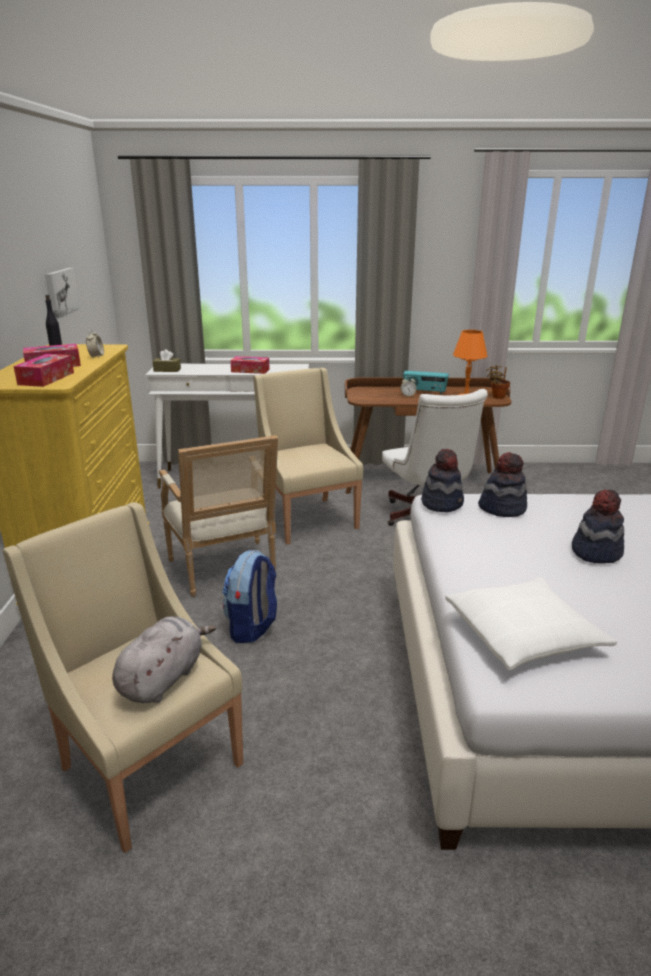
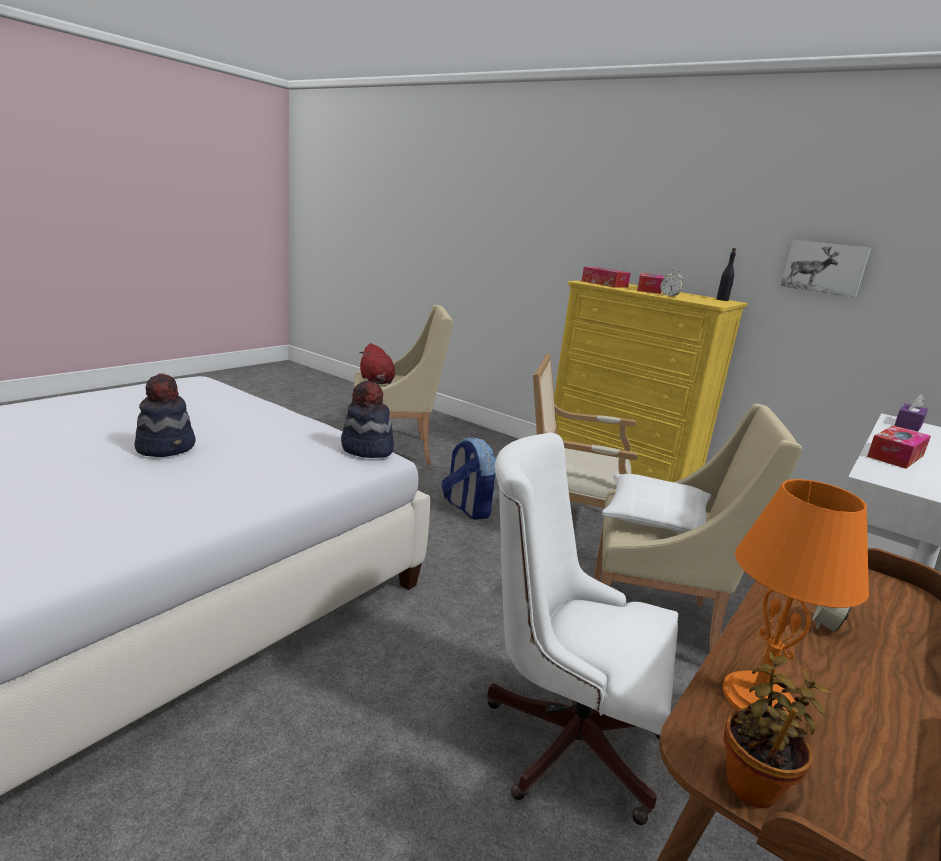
camera: 125 degrees right, 5 degrees down
grey plush toy [112,616,216,703] -> red plush toy [360,343,395,384]
brown tissue box [153,349,181,372] -> purple tissue box [894,394,928,432]
radio [403,371,449,394] -> none
white pillow [445,577,617,670] -> white pillow moved to [602,474,711,534]
hat [478,452,527,517] -> none

